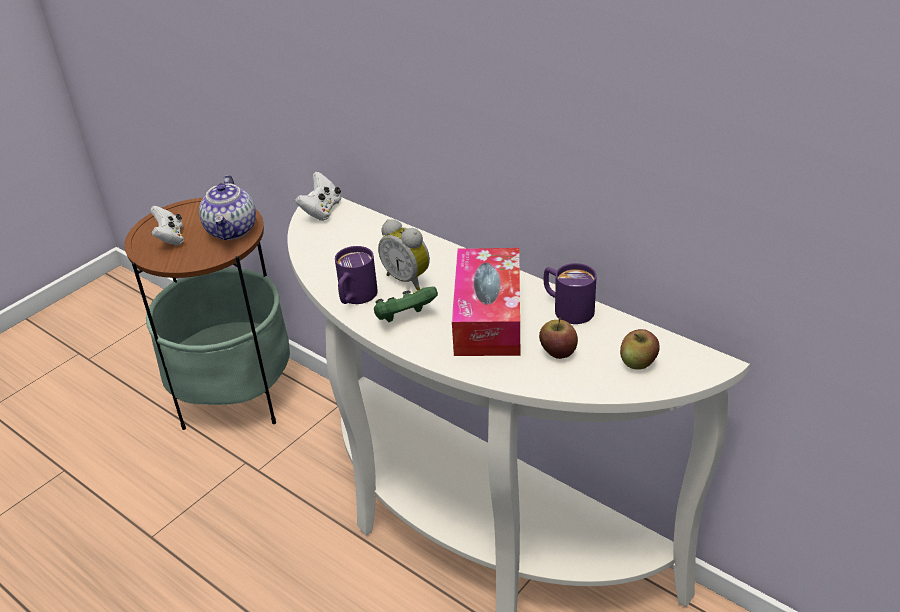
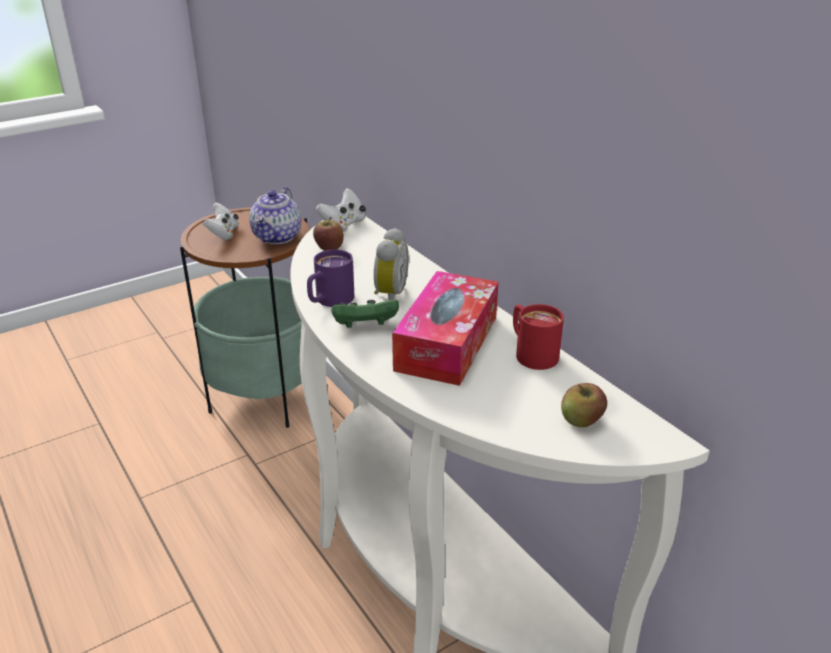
camera: 15 degrees right, 5 degrees down
alarm clock [378,219,430,291] -> alarm clock turned 135 degrees counterclockwise [374,228,409,301]
apple [539,317,578,359] -> apple moved to [313,217,344,251]
purple mug [544,263,597,324] -> red mug [513,304,564,370]

